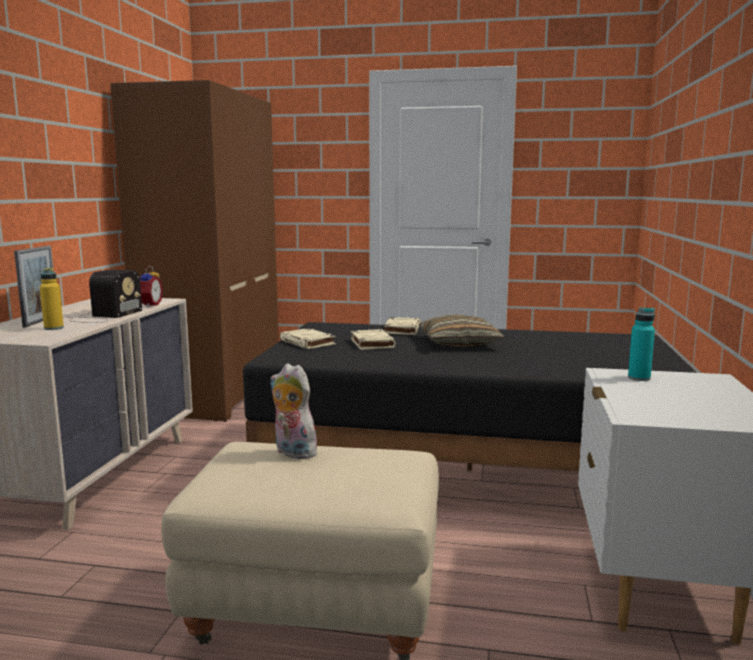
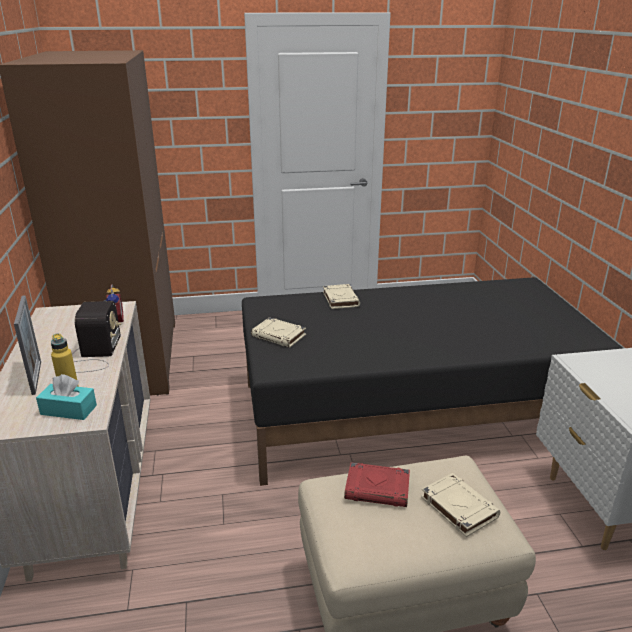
camera: 20 degrees left, 15 degrees up
plush toy [270,363,317,459] -> red book [344,463,410,507]
beige book [351,329,396,350] -> beige book moved to [421,473,500,537]
pillow [418,315,505,347] -> none
turquoise bottle [628,308,655,381] -> none
none -> turquoise tissue box [36,374,97,420]

